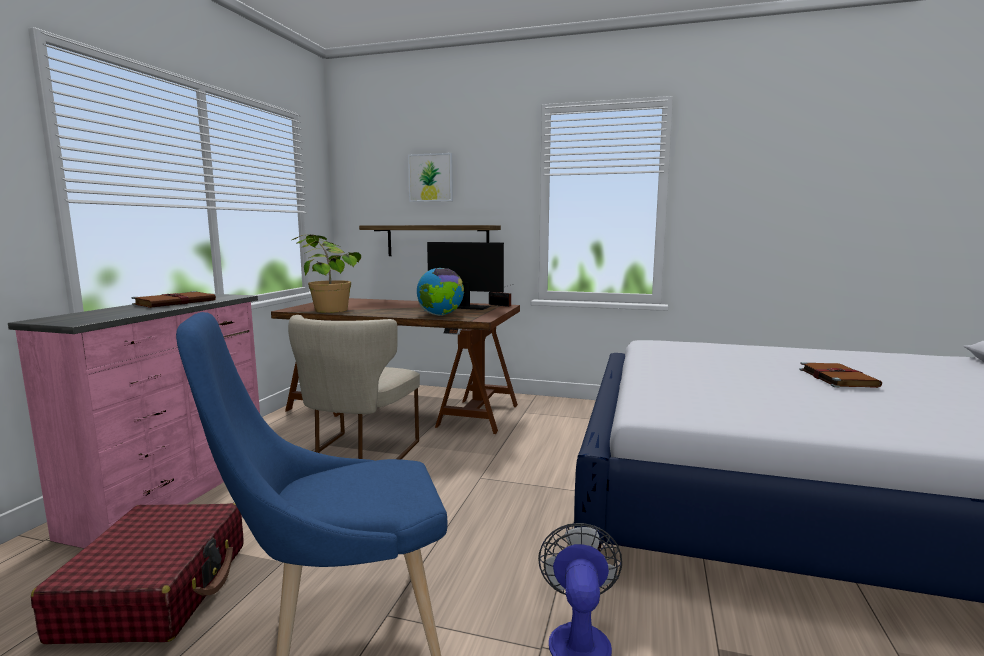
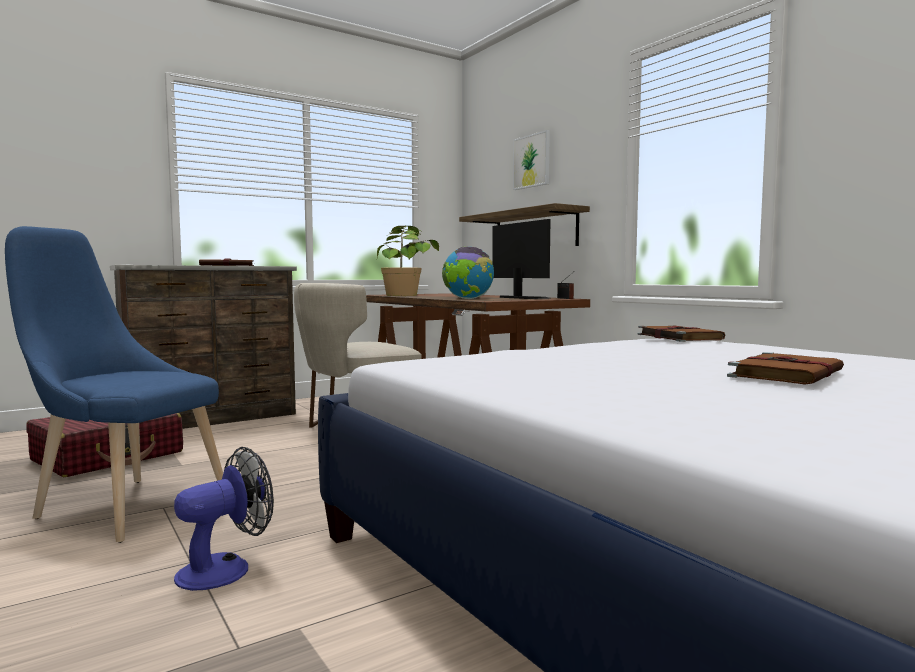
camera: 40 degrees right, 5 degrees down
pink dresser [8,294,260,548] -> brown dresser [110,265,297,429]
none -> brown book [637,326,725,342]

